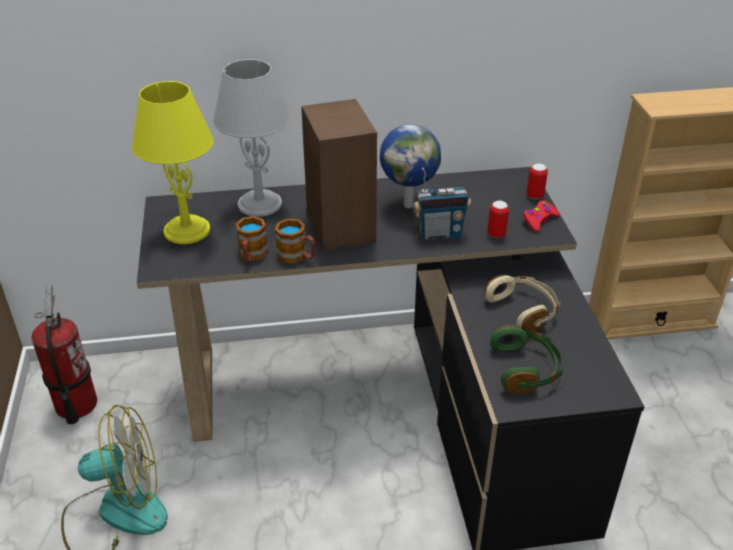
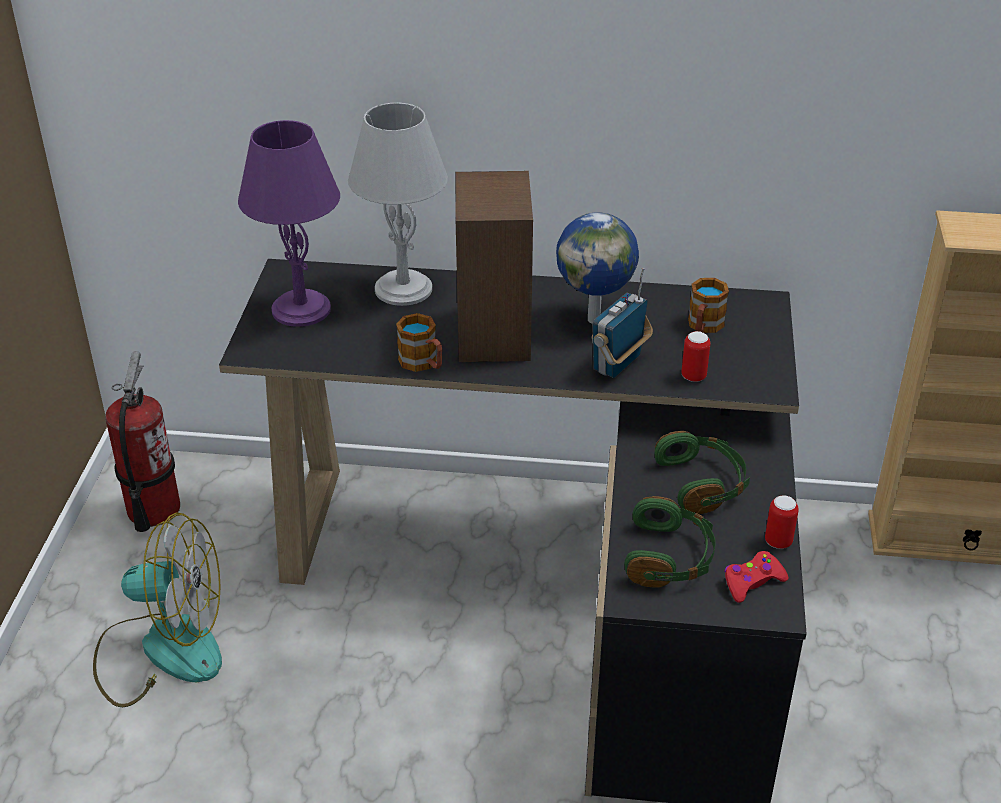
camera: 15 degrees right, 0 degrees up
yellow table lamp [132,81,214,244] -> purple table lamp [238,120,340,327]
mug [236,216,268,263] -> mug moved to [688,278,729,333]
radio [413,168,471,240] -> radio turned 120 degrees clockwise [592,268,653,378]
beige headphones [484,274,561,332] -> green headphones [654,431,750,514]
red game controller [523,200,560,232] -> red game controller moved to [724,551,789,603]
can [526,163,548,199] -> can moved to [765,495,799,549]

